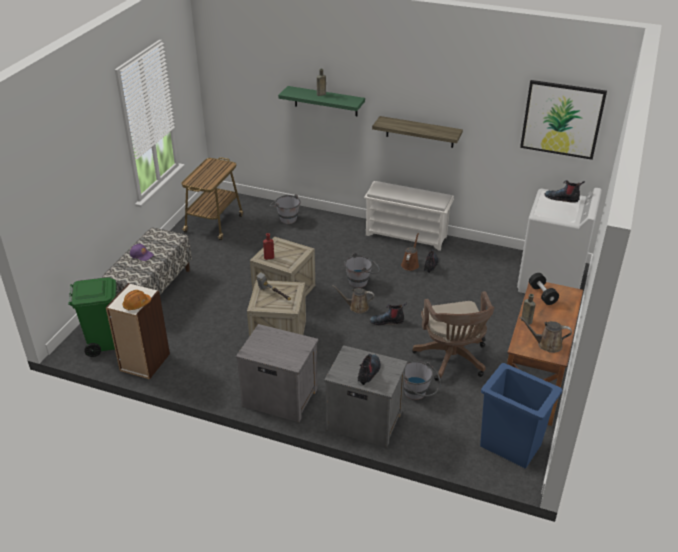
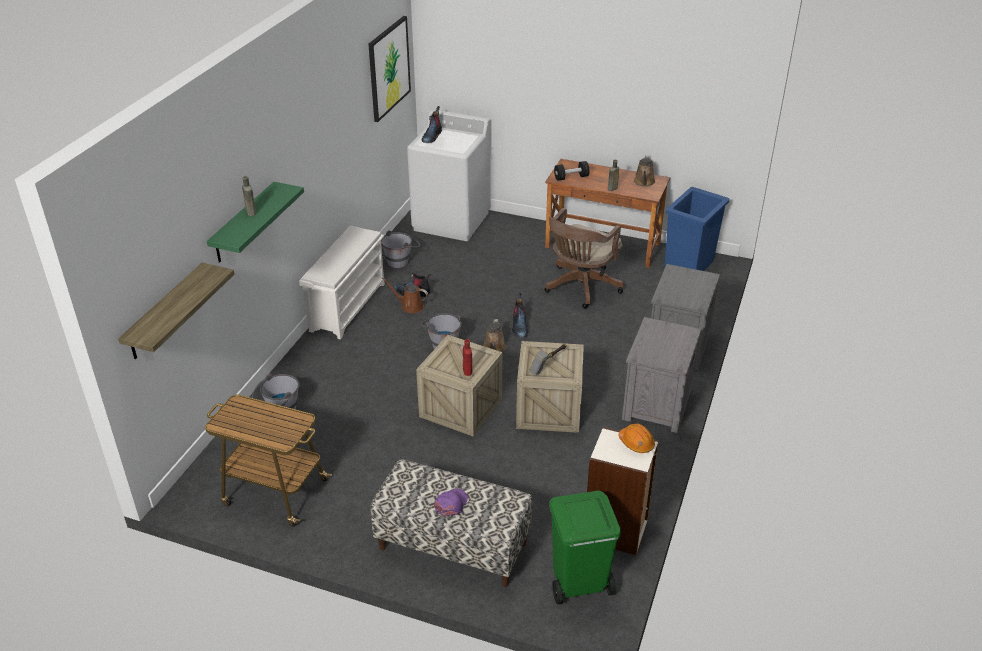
camera: 90 degrees left, 0 degrees up
boot [358,354,381,385] -> none
shelf [372,116,463,148] -> shelf moved to [118,263,234,359]
grey bucket [404,361,441,400] -> grey bucket moved to [381,231,420,268]
brown office chair [412,291,495,381] -> brown office chair turned 135 degrees clockwise [544,208,624,309]

